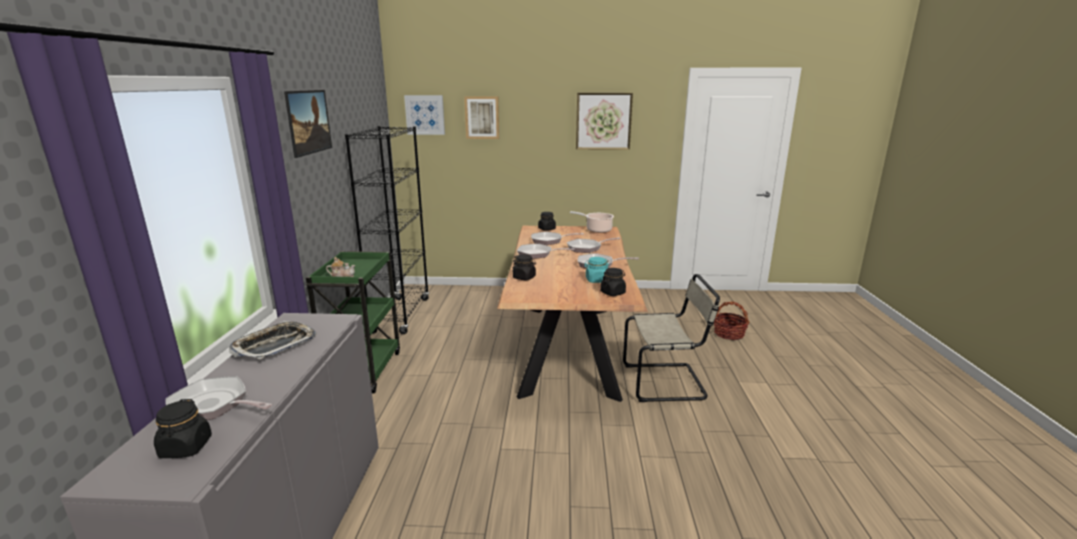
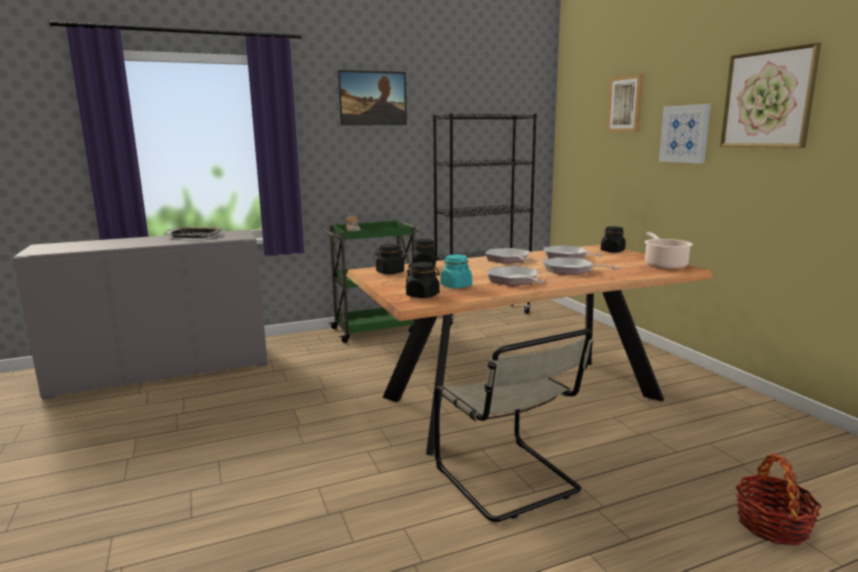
camera: 65 degrees right, 5 degrees down
black jar [154,399,212,458] -> black jar moved to [374,244,404,274]
frying pan [165,376,272,420] -> none
picture [404,95,445,135] -> picture moved to [659,104,711,163]

